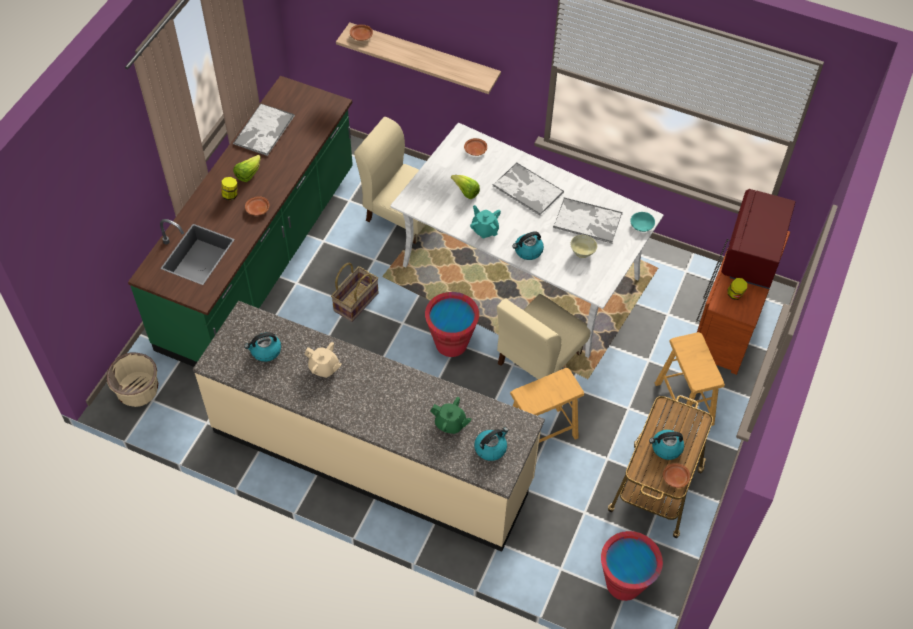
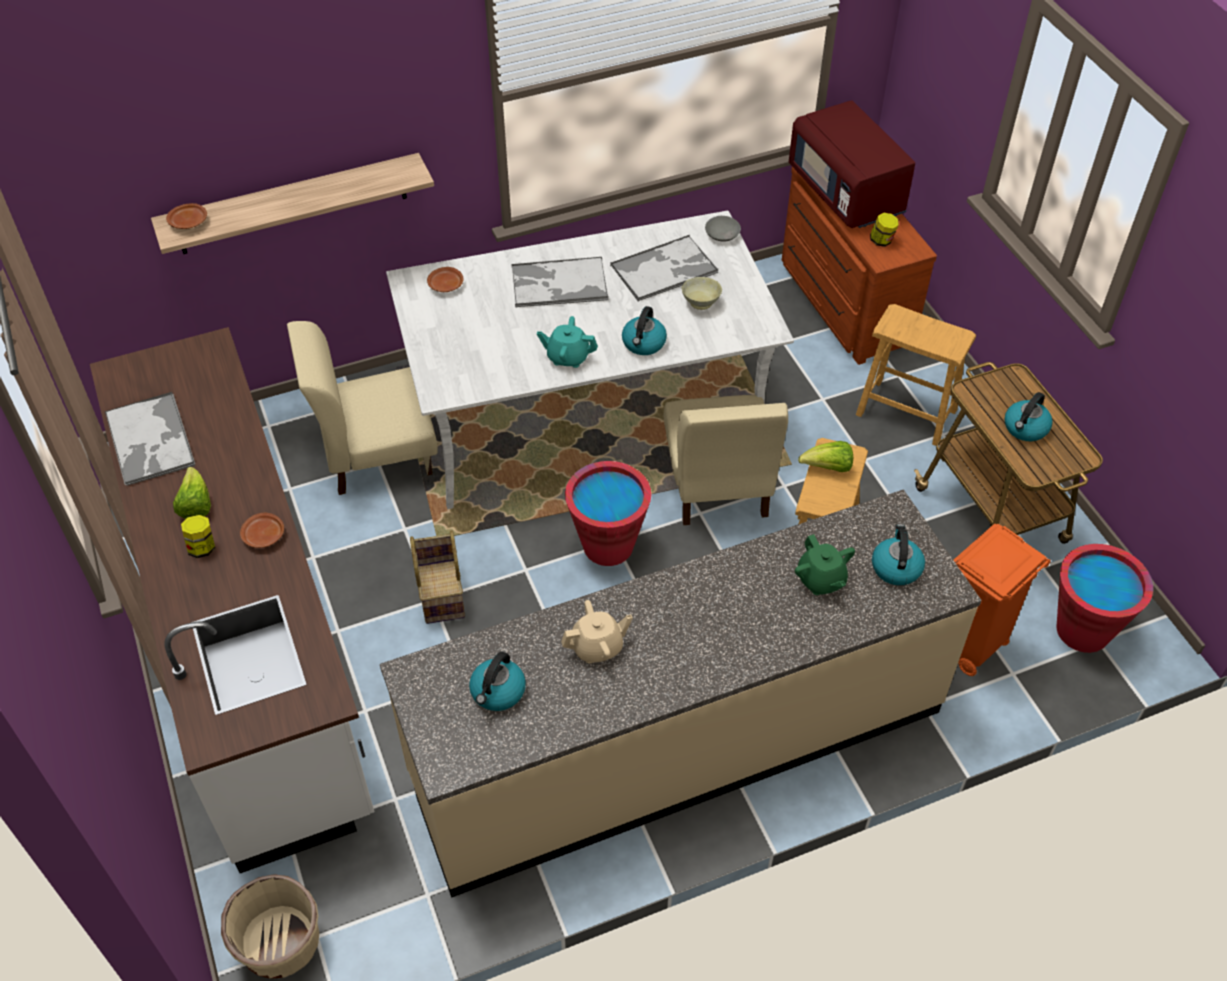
camera: 45 degrees left, 5 degrees down
green counter [128,76,353,367] -> white counter [90,327,374,873]
green teapot [430,397,472,434] -> green teapot turned 90 degrees clockwise [795,534,855,595]
lettuce [451,175,480,199] -> lettuce moved to [798,441,853,472]
turquoise bowl [630,212,655,232] -> grey bowl [705,216,741,242]
brown plate [663,463,690,488] -> none
none -> orange trash can [954,524,1051,676]

